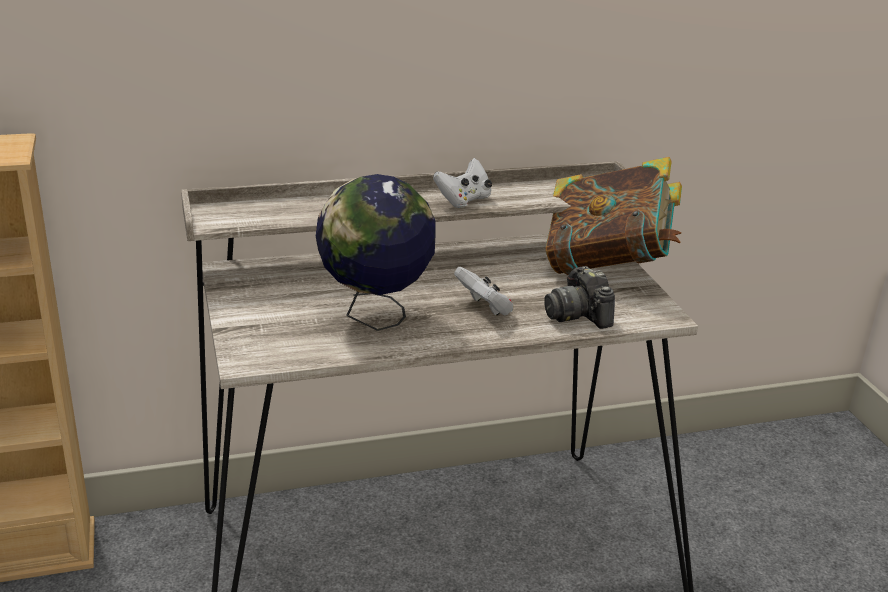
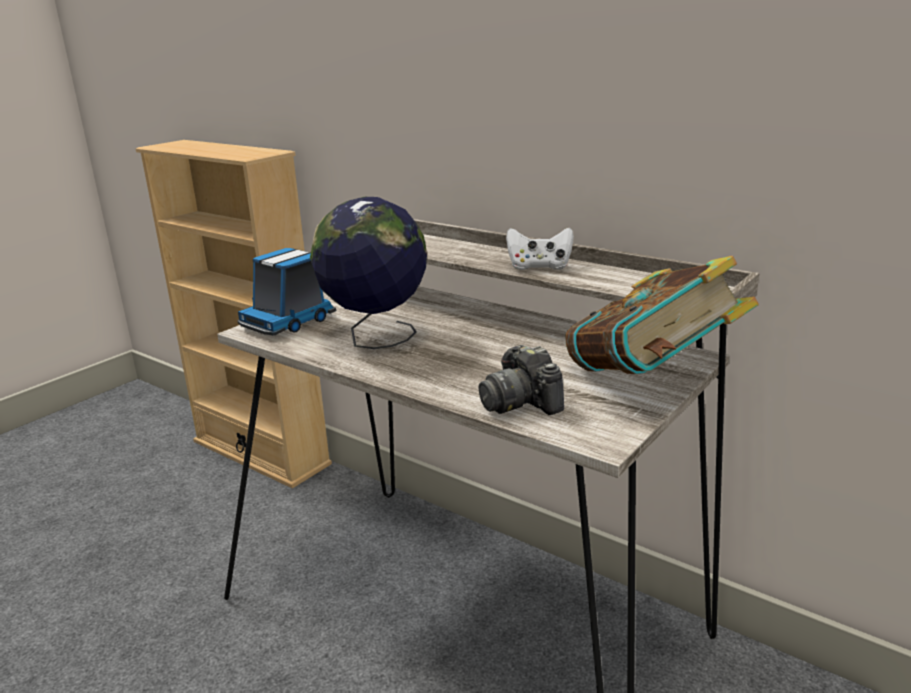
camera: 55 degrees right, 5 degrees down
white game controller [454,267,514,316] -> none
camera [544,266,615,329] -> camera turned 60 degrees counterclockwise [478,345,564,415]
none -> toy truck [238,248,337,335]

